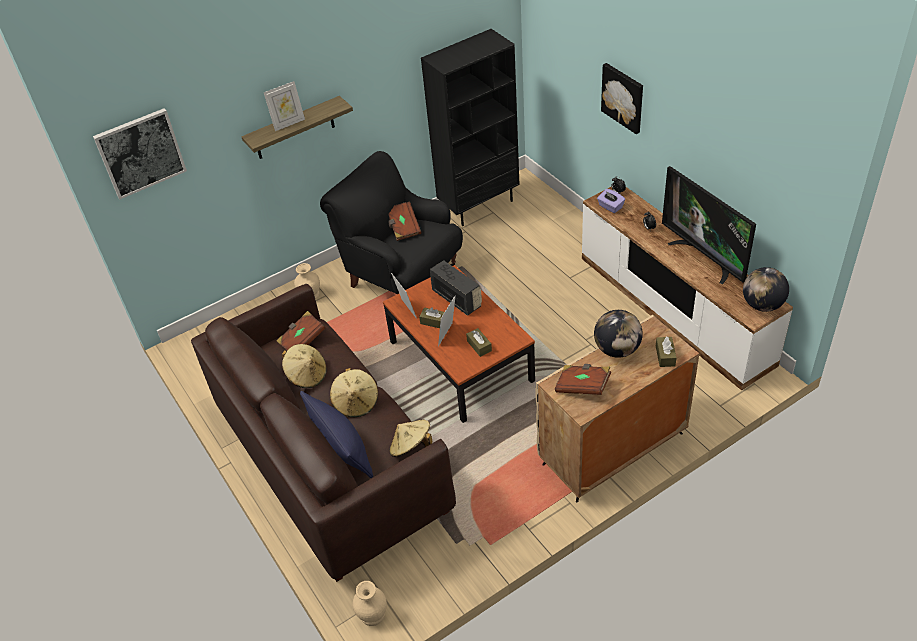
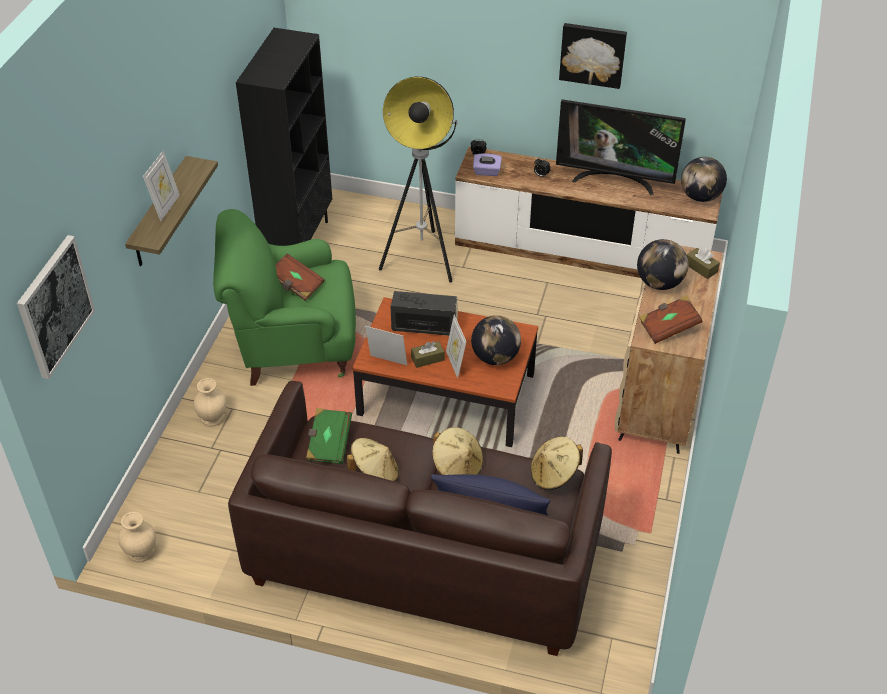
camera: 45 degrees left, 0 degrees up
brown book [276,311,325,350] -> green book [306,408,352,464]
black armchair [320,151,463,294] -> green armchair [213,209,356,386]
beige vase [353,581,387,626] -> beige vase moved to [118,512,156,562]
brown tissue box [466,328,492,357] -> globe [471,315,521,365]
picture [601,63,643,134] -> picture moved to [559,23,627,89]
none -> floor lamp [379,77,458,283]

